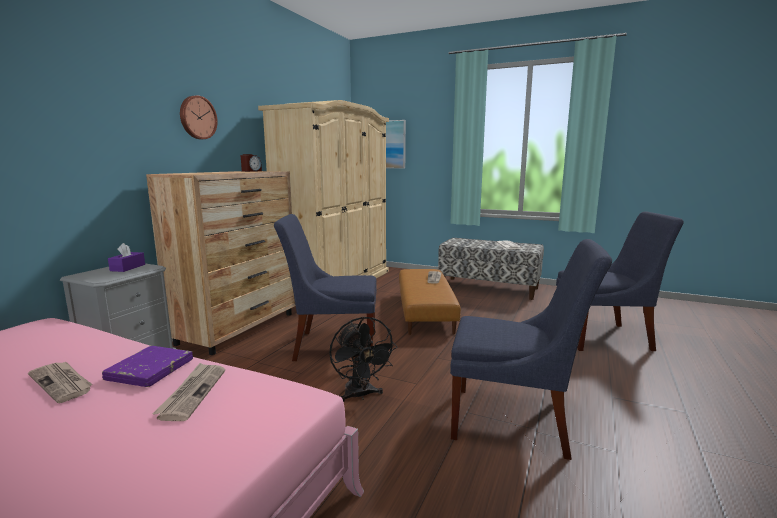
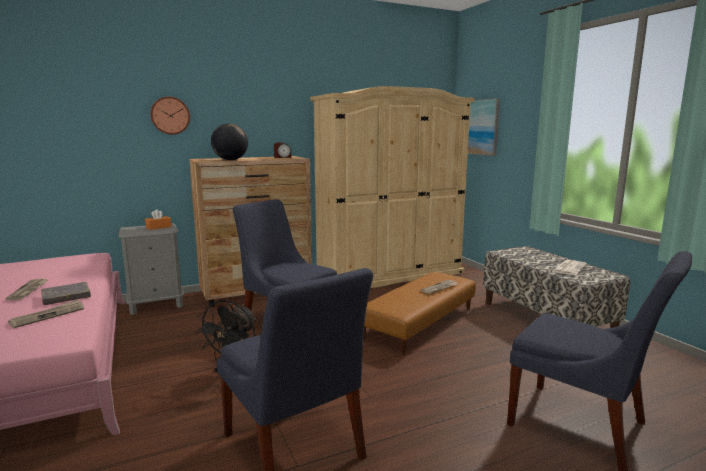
camera: 40 degrees right, 0 degrees up
purple book [102,346,193,387] -> grey book [41,282,91,305]
purple tissue box [108,243,145,272] -> orange tissue box [145,209,172,230]
wall clock [180,95,218,139] -> wall clock moved to [150,97,190,135]
none -> globe [211,123,248,160]

